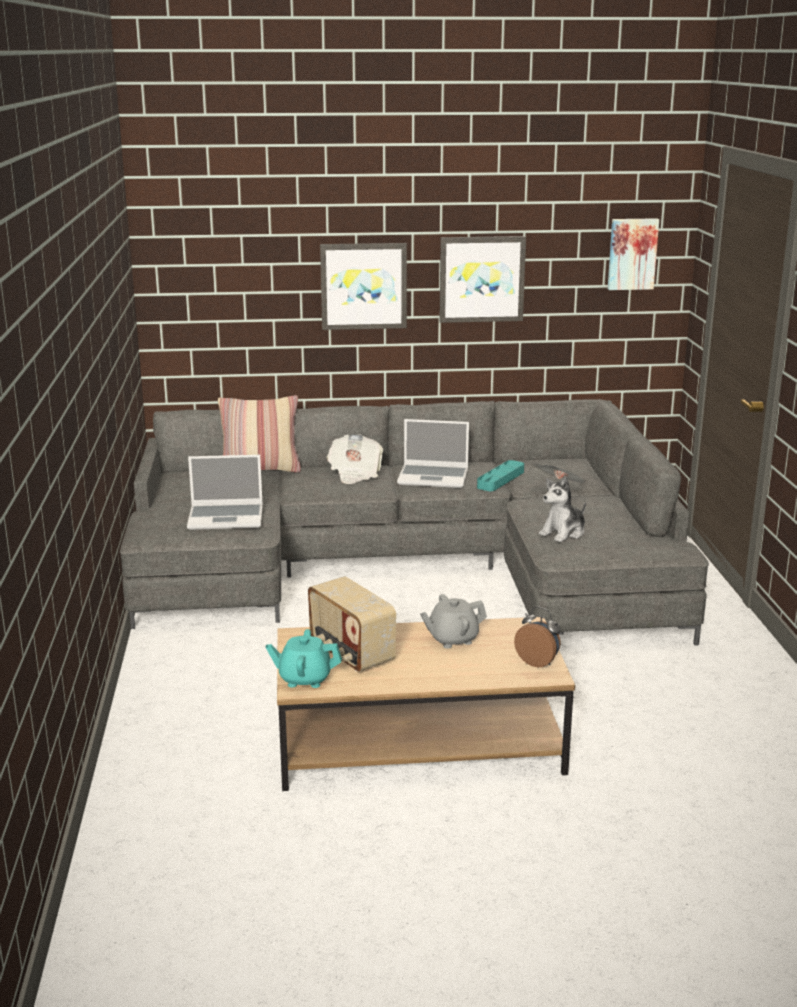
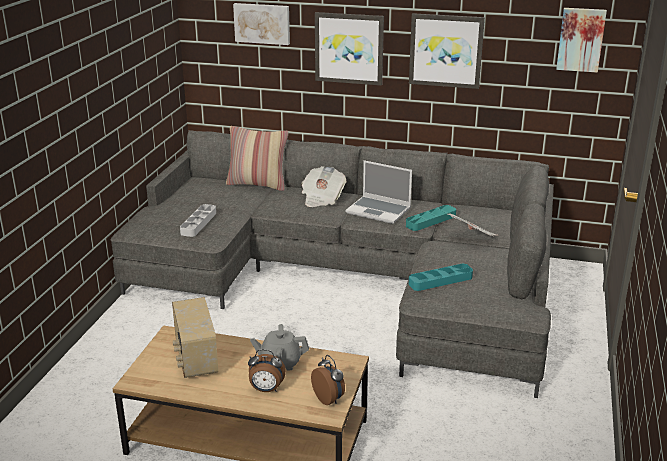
camera: 20 degrees right, 5 degrees up
laptop [187,455,263,530] -> grey tray [180,204,216,237]
turquoise teapot [266,629,342,688] -> none
plush toy [539,476,586,542] -> turquoise tray [409,264,473,291]
none -> picture [233,3,290,45]
none -> alarm clock [248,349,286,392]

